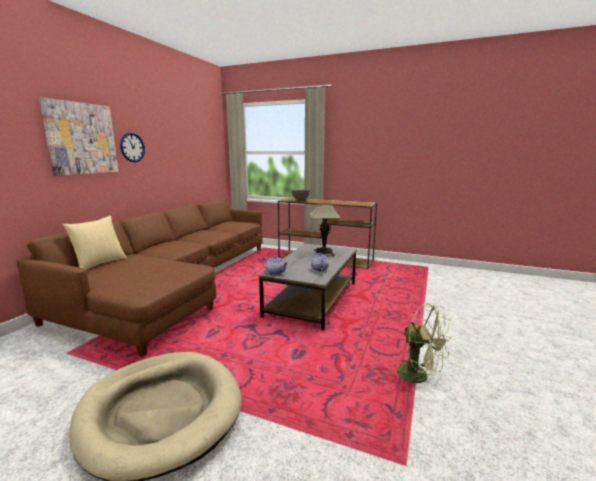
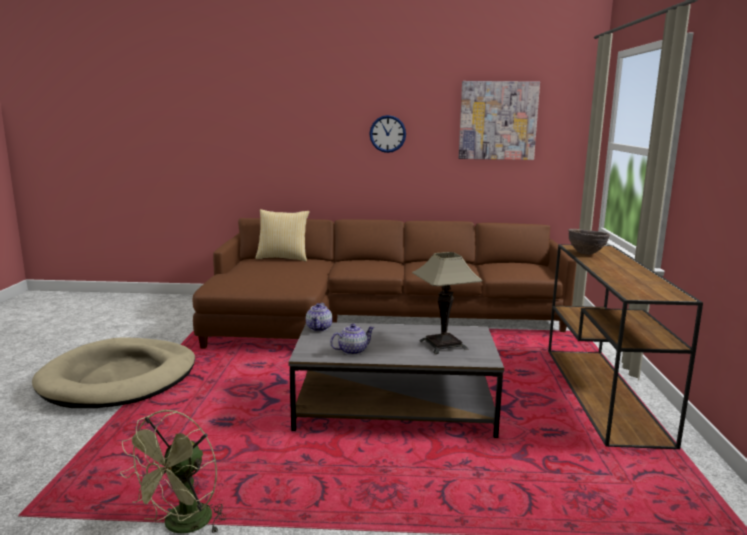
camera: 70 degrees right, 0 degrees up
picture [39,97,118,176] -> picture moved to [459,81,540,160]

